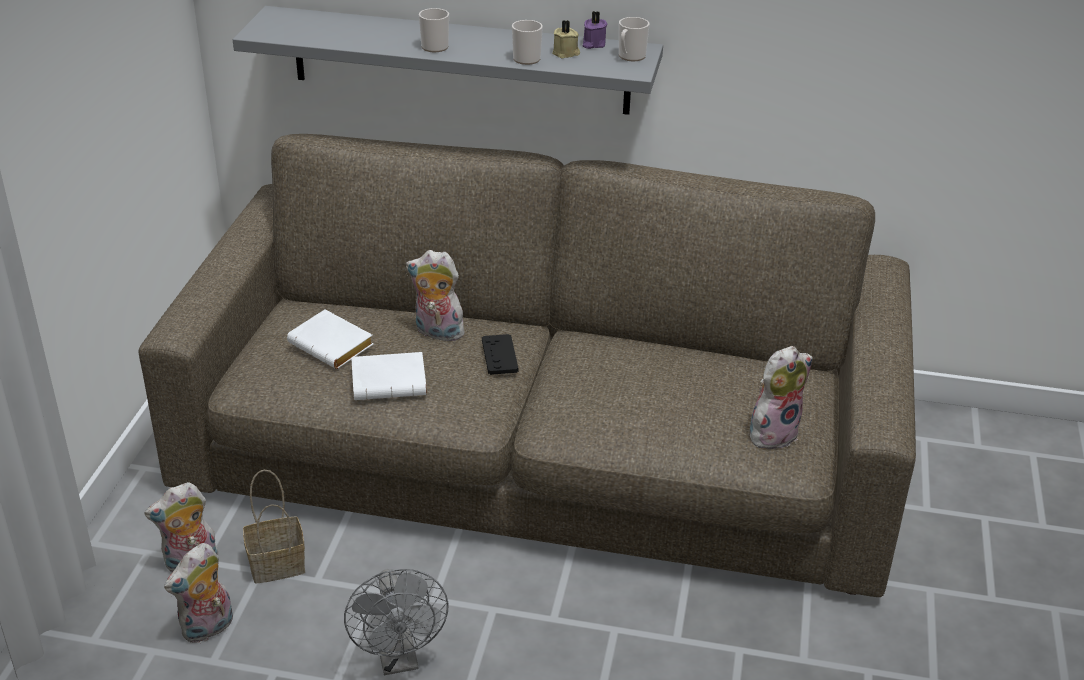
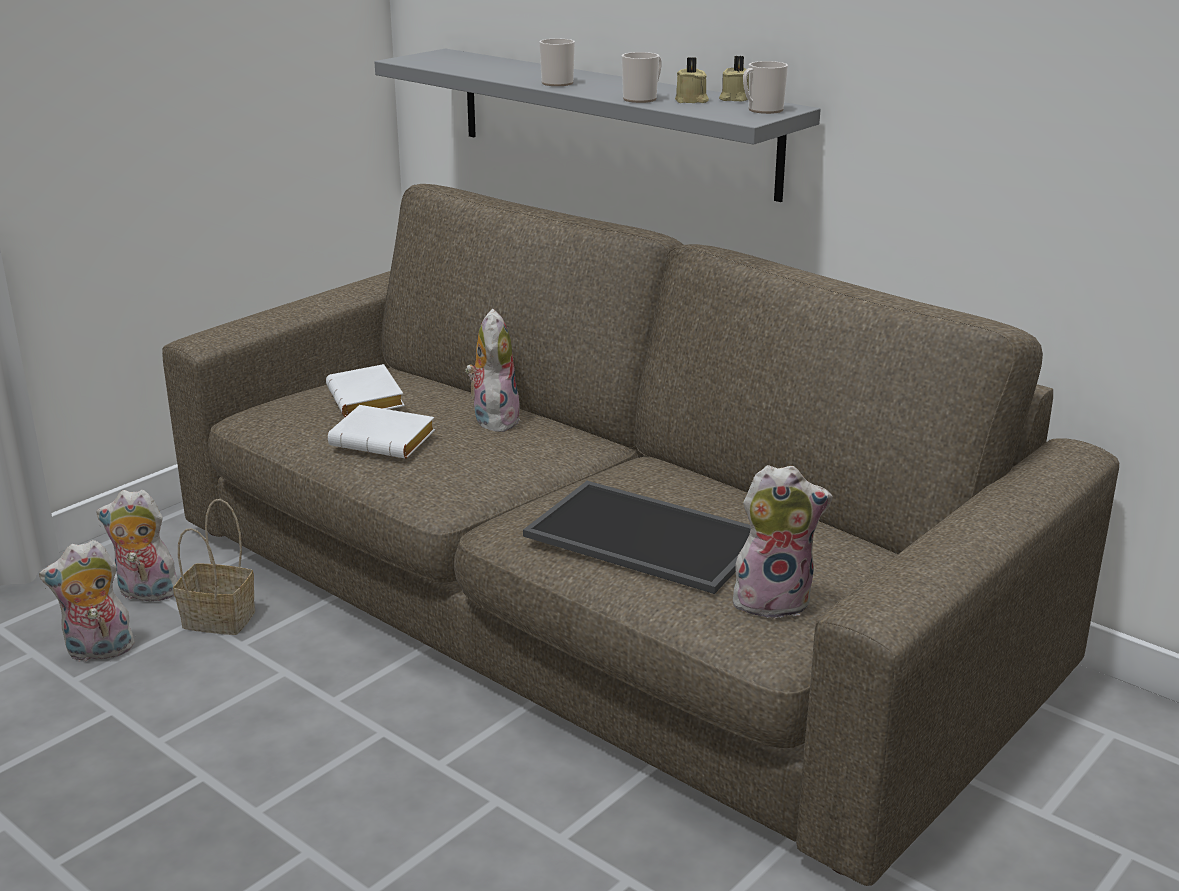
camera: 30 degrees right, 10 degrees down
grey fan [344,569,449,675] -> none
plush toy [406,250,467,341] -> plush toy turned 45 degrees clockwise [465,309,520,433]
black game controller [482,334,518,375] -> none
purple candle [583,11,607,49] -> beige candle [719,56,749,102]
none -> tray [523,481,750,594]

